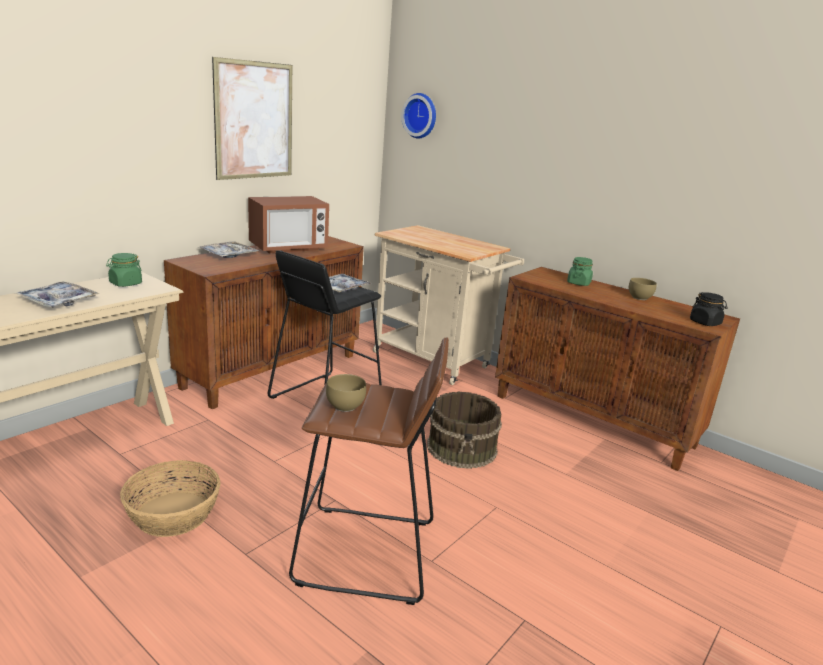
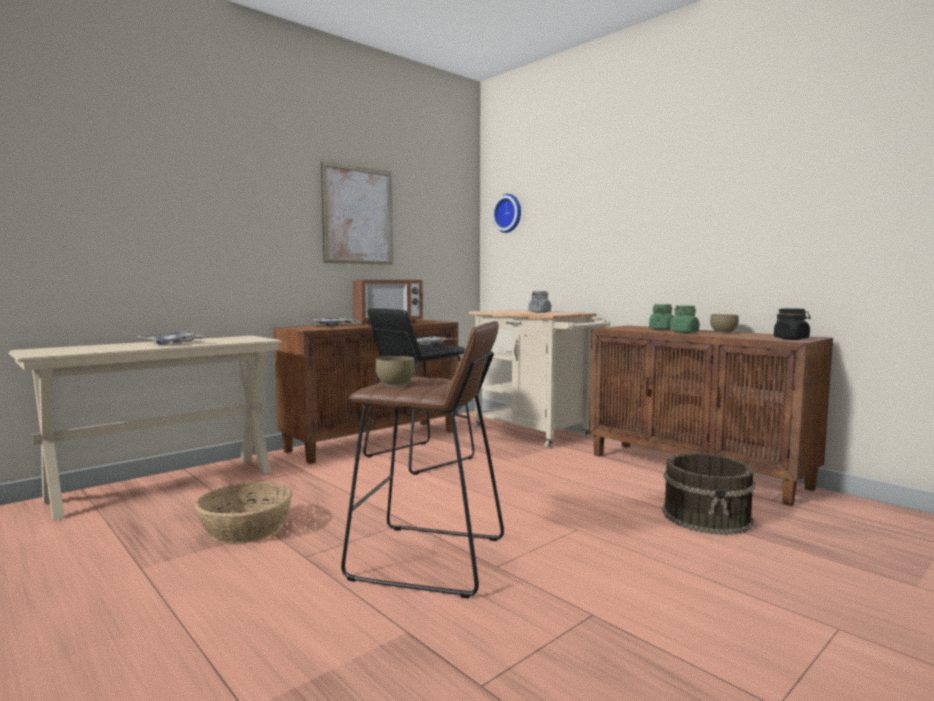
camera: 10 degrees right, 15 degrees down
green jar [106,253,142,287] -> green jar moved to [670,305,699,333]
brown bucket [427,391,502,469] -> brown bucket moved to [662,453,755,535]
none -> grey jar [529,291,551,313]

